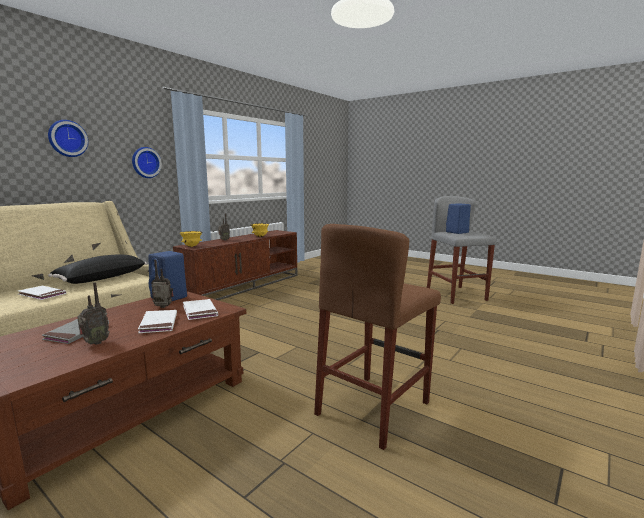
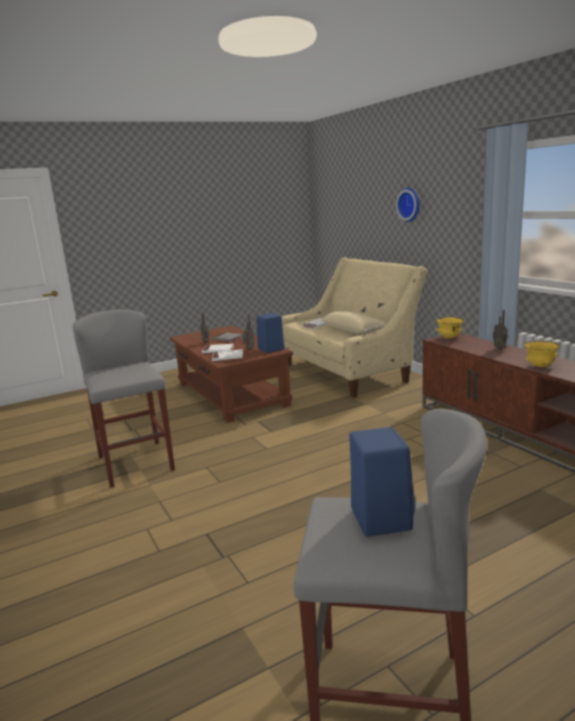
camera: 115 degrees right, 5 degrees up
black pillow [48,255,147,284] -> beige pillow [321,311,387,334]
wall clock [132,147,162,178] -> none
brown stool [314,224,441,450] -> grey stool [72,310,175,488]

